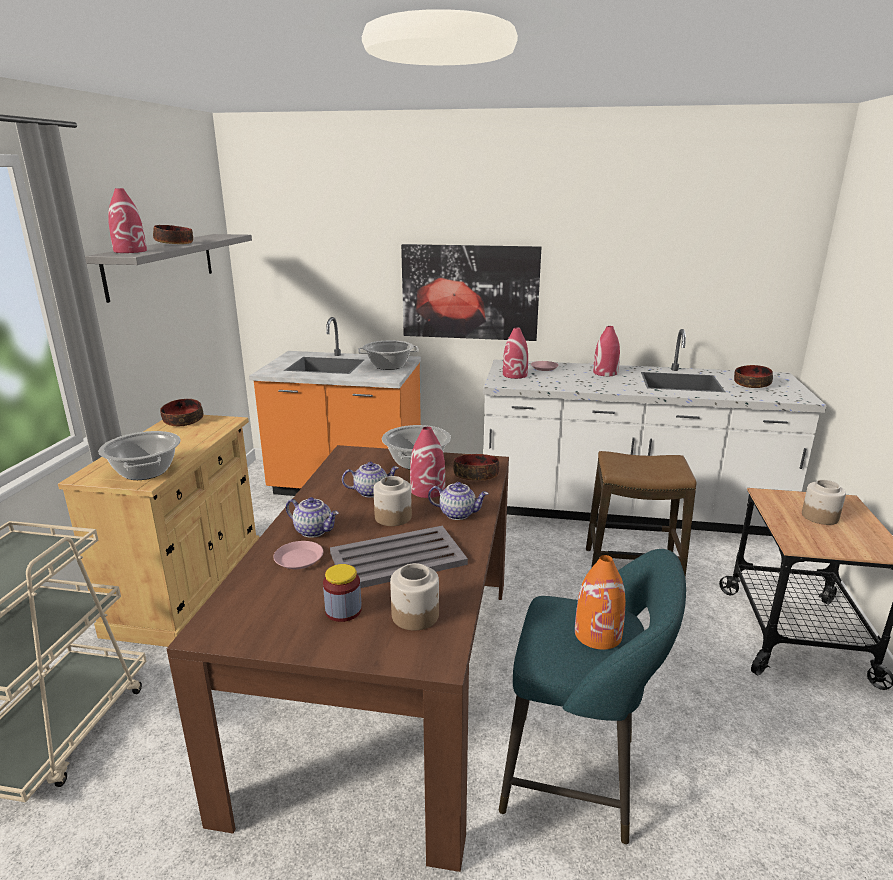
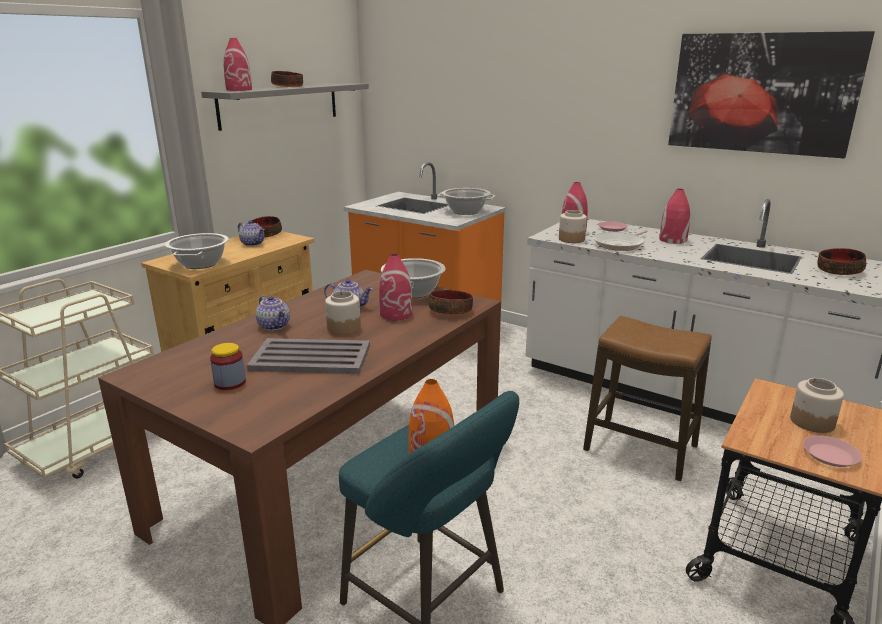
camera: 25 degrees right, 0 degrees up
pink plate [273,541,323,569] -> pink plate moved to [803,435,862,467]
jar [390,563,439,631] -> jar moved to [559,210,587,243]
picture [401,244,541,341] -> picture moved to [668,31,875,158]
teapot [428,482,488,520] -> teapot moved to [238,220,265,246]
none -> frying pan [593,230,648,251]

